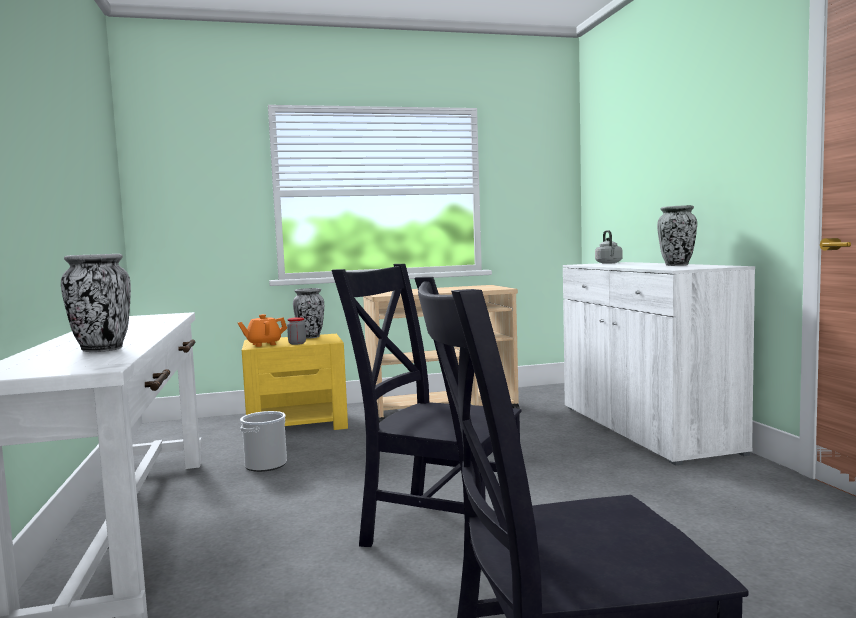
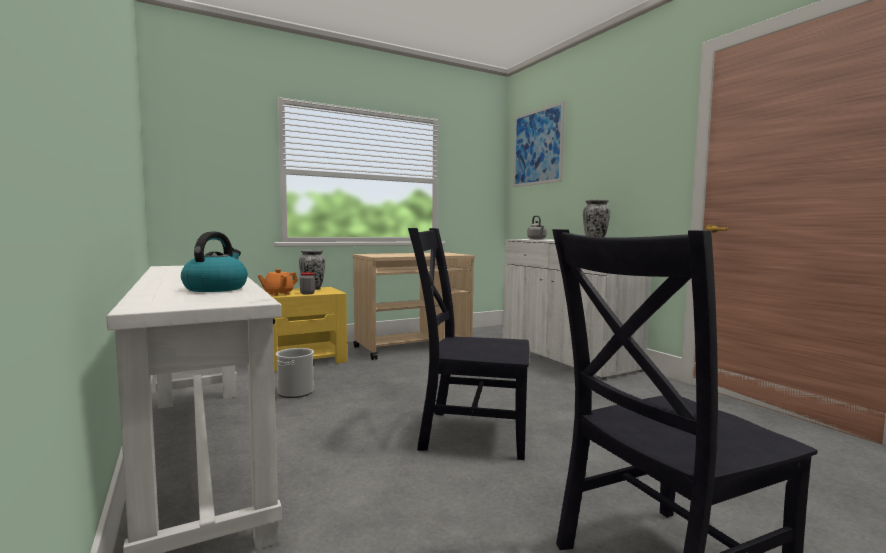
camera: 15 degrees left, 0 degrees up
vase [61,254,131,352] -> kettle [181,232,248,292]
none -> picture [513,101,565,187]

